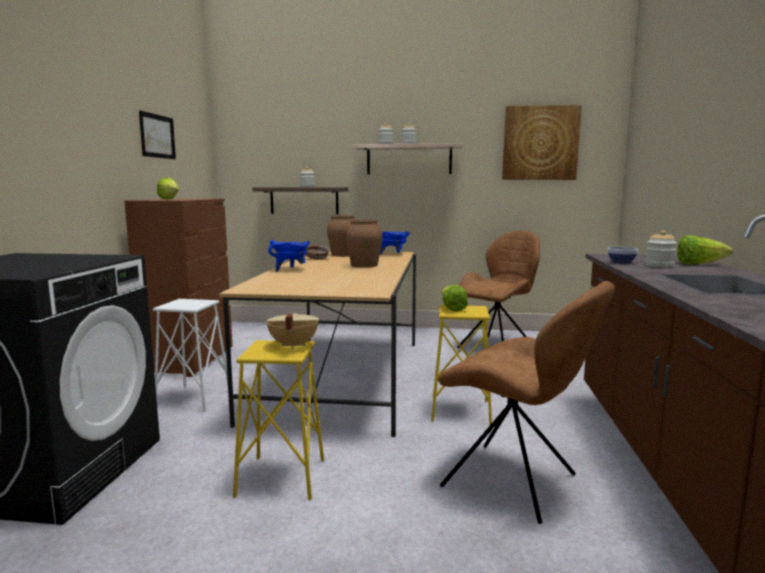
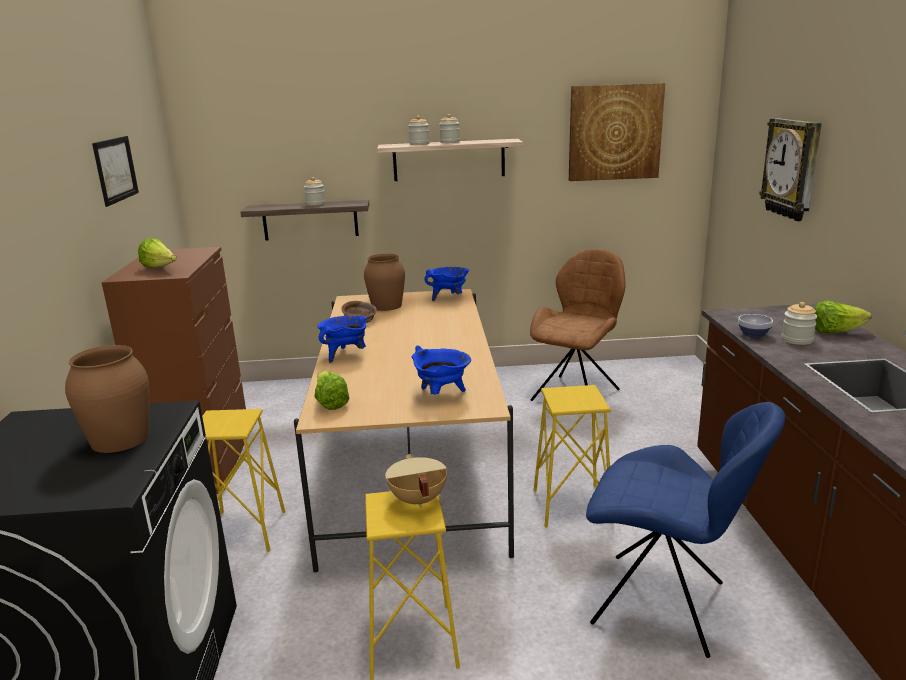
camera: 10 degrees left, 10 degrees up
white stool [153,299,228,412] -> yellow stool [202,409,285,552]
brown vase [346,220,382,268] -> brown vase moved to [65,345,149,453]
brown chair [438,281,615,524] -> blue chair [586,402,785,658]
lettuce [441,285,468,312] -> lettuce moved to [314,371,350,410]
none -> blue cooking pot [411,346,471,395]
none -> wall clock [759,118,822,221]

